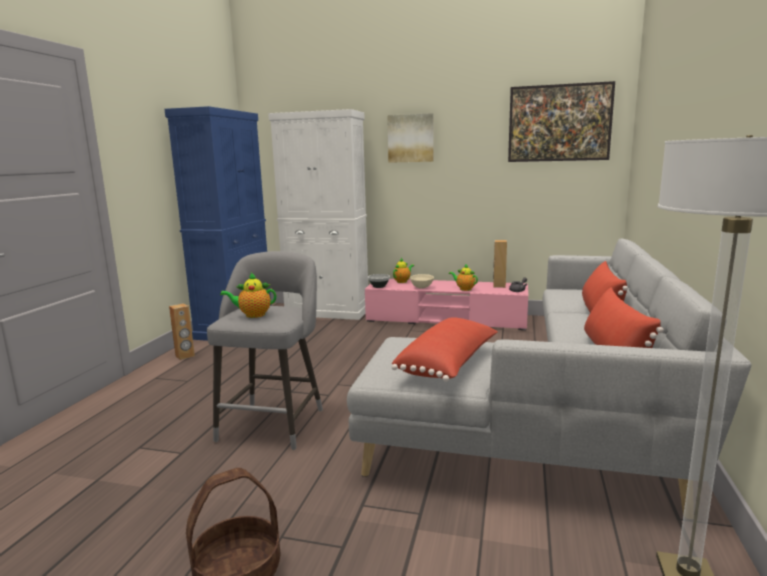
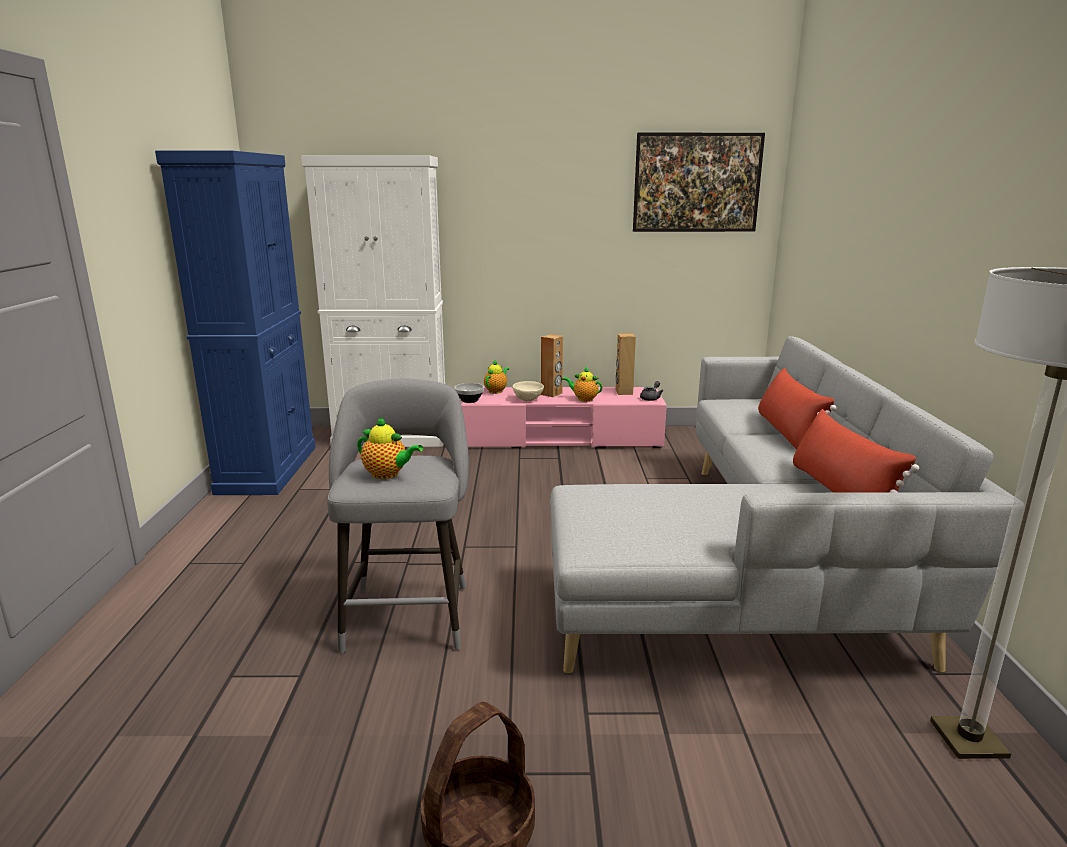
camera: 15 degrees left, 5 degrees up
brown speaker [169,303,195,360] -> brown speaker moved to [541,334,563,397]
teapot [220,273,276,318] -> teapot turned 135 degrees counterclockwise [357,417,423,479]
picture [387,113,433,163] -> none
red pillow [392,317,498,382] -> none

